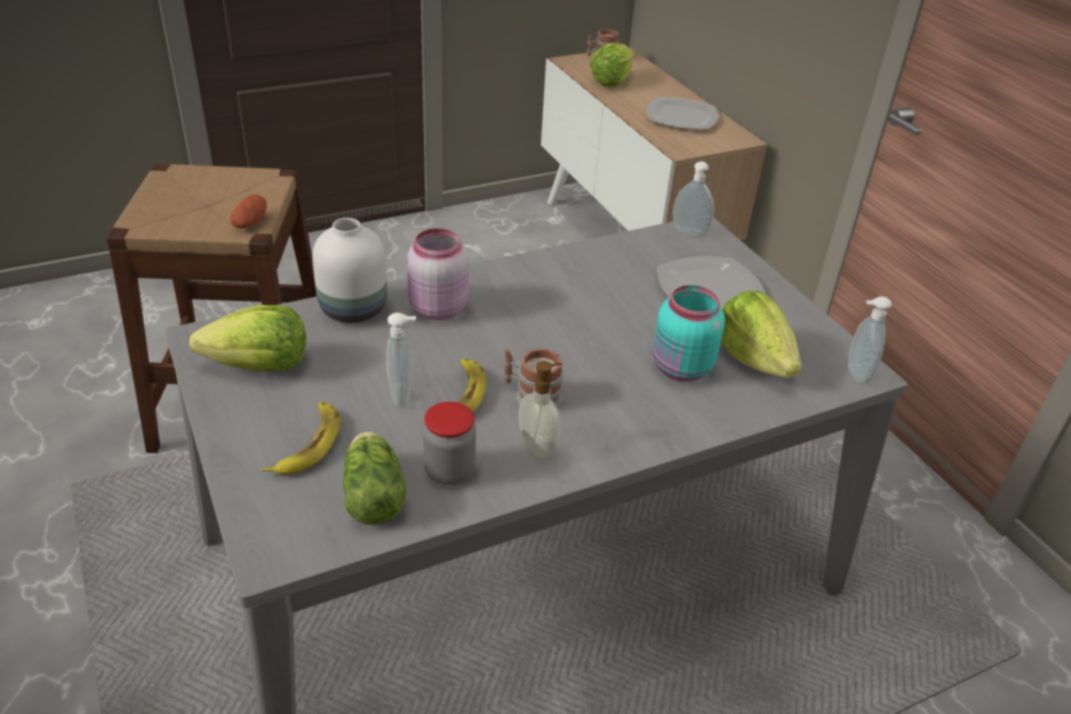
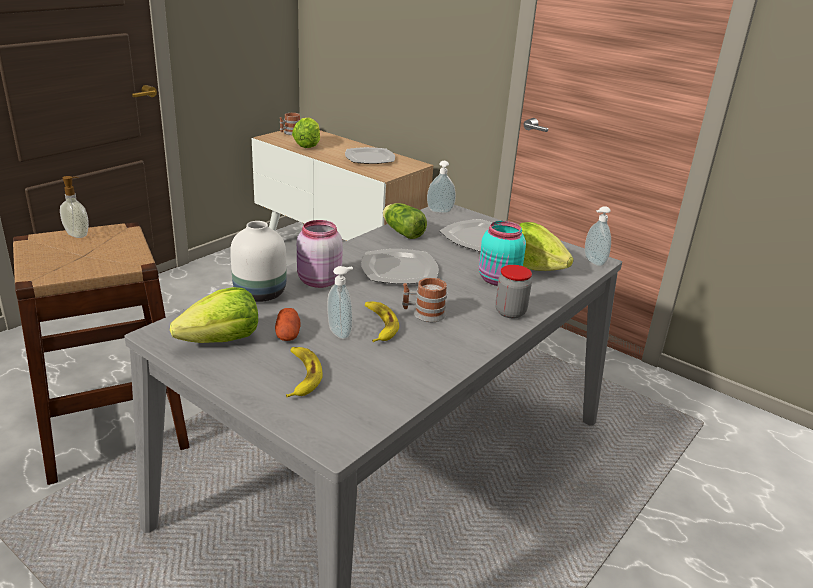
camera: 25 degrees left, 10 degrees down
potato [230,194,267,228] -> potato moved to [275,308,301,341]
lettuce [343,432,406,525] -> lettuce moved to [383,203,427,239]
jar [423,402,476,485] -> jar moved to [495,265,532,318]
soap dispenser [518,361,562,458] -> soap dispenser moved to [60,176,89,238]
none -> plate [361,249,438,284]

